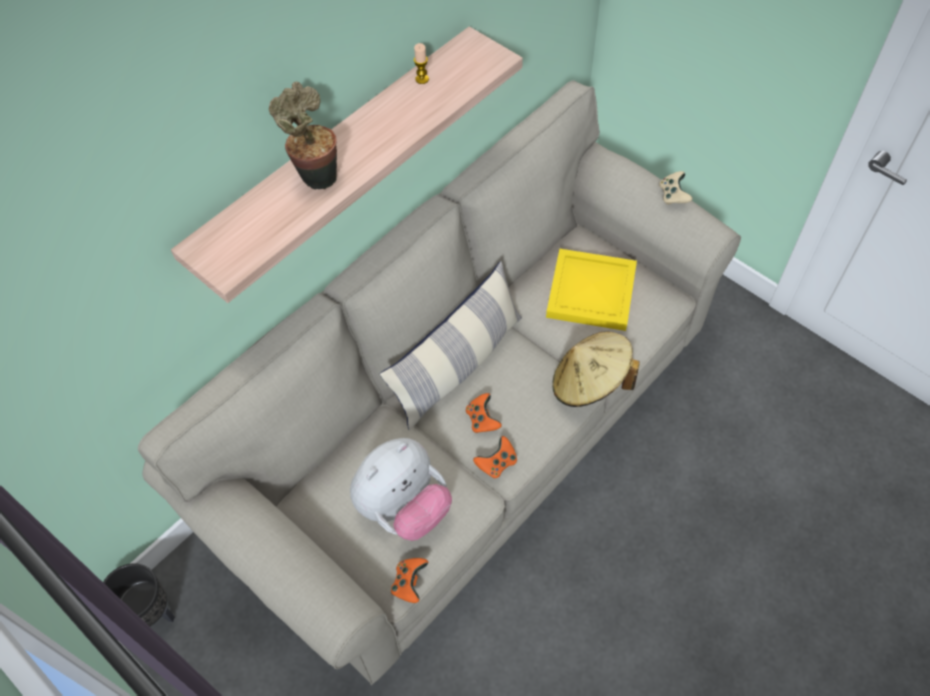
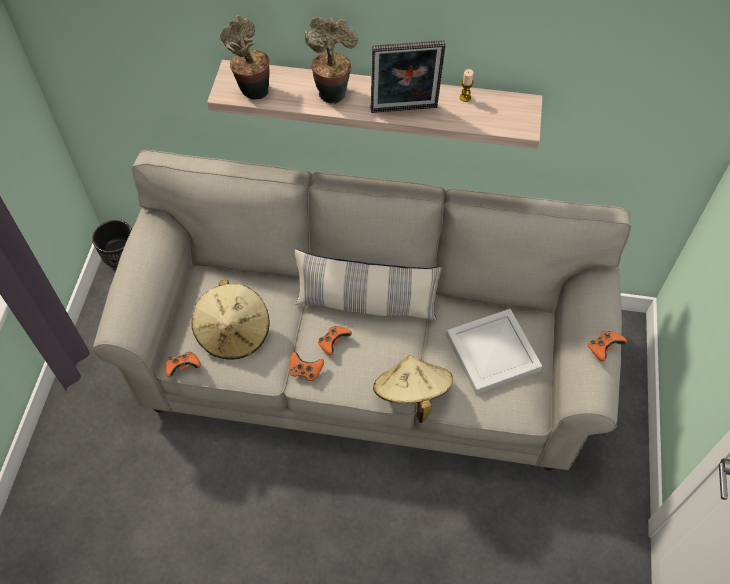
camera: 55 degrees right, 0 degrees up
plush toy [350,438,452,541] -> beige hat [191,280,270,360]
yellow tray [546,249,637,331] -> white tray [446,309,542,394]
beige game controller [659,171,692,205] -> orange game controller [588,331,627,361]
none -> potted plant [220,15,270,100]
none -> picture frame [371,40,446,113]

